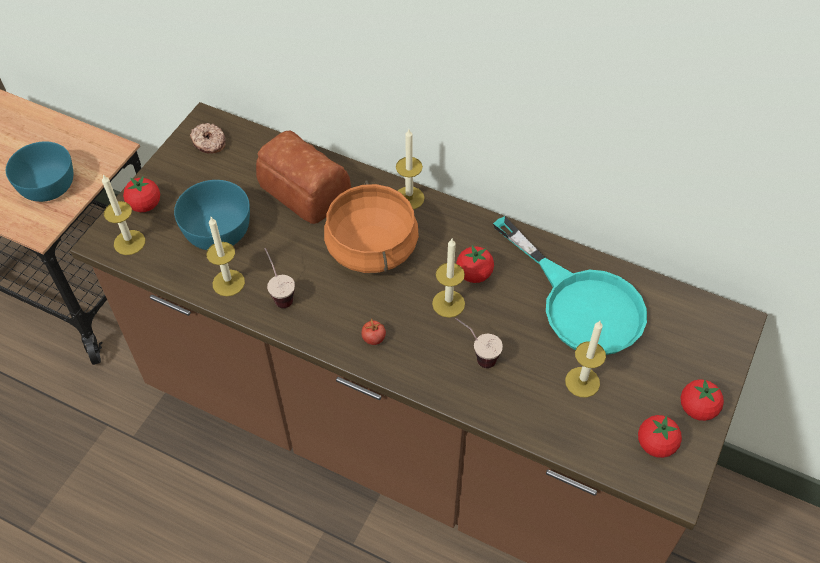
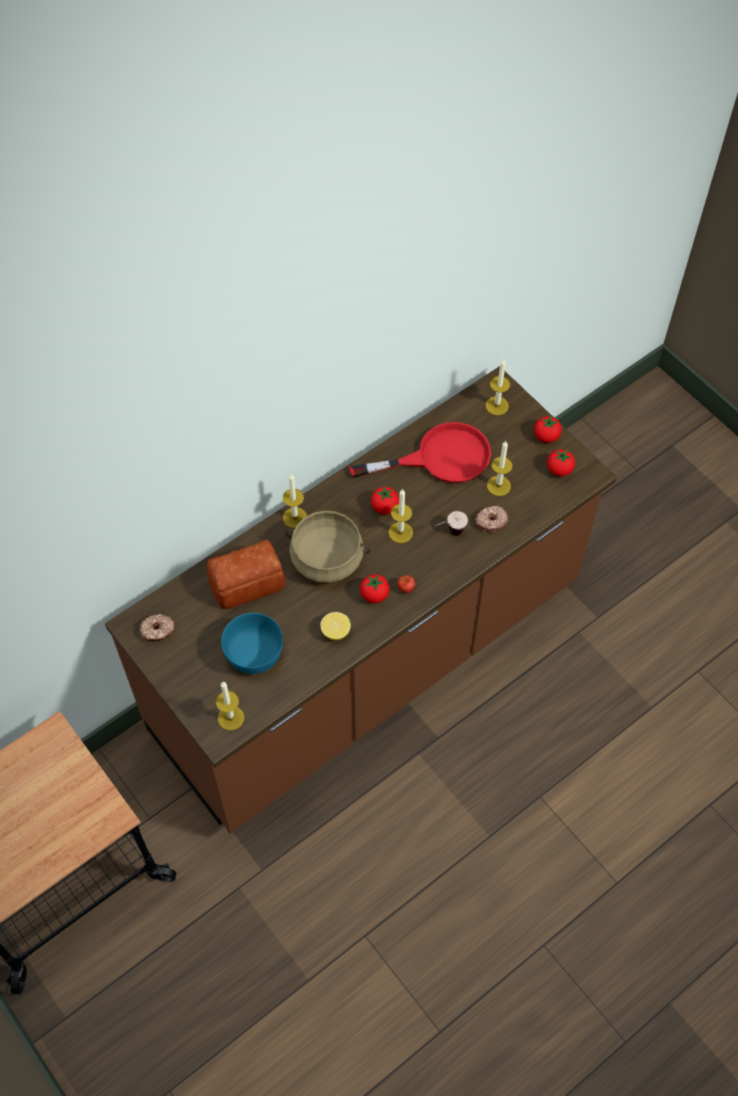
camera: 65 degrees left, 5 degrees up
turquoise bowl [6,142,73,202] -> none
tomato [123,176,160,212] -> tomato moved to [360,574,389,603]
candle [206,217,245,296] -> candle moved to [485,359,510,415]
cup [265,248,295,308] -> lemon [320,612,351,640]
orange cooking pot [324,180,419,273] -> beige cooking pot [285,511,371,583]
turquoise frying pan [493,216,647,355] -> red frying pan [350,422,491,483]
none -> donut [475,506,508,533]

